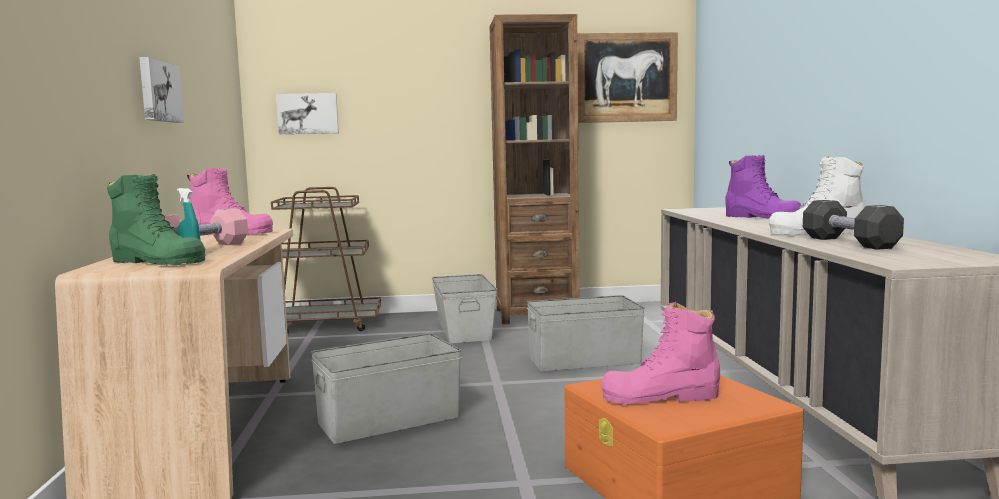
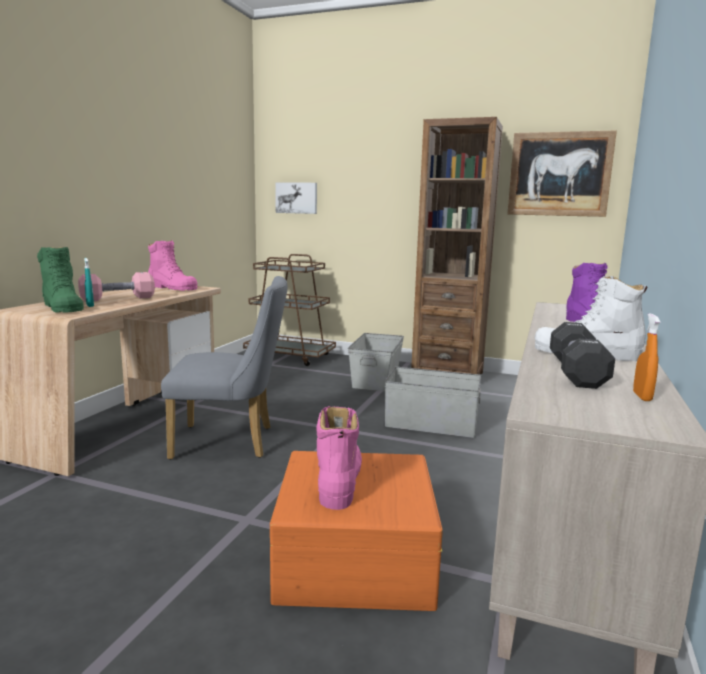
camera: 25 degrees right, 5 degrees up
picture [139,57,184,123] -> none
grey storage box [311,333,461,444] -> grey chair [161,276,287,460]
pink boot [601,302,720,404] -> pink boot turned 75 degrees clockwise [316,406,362,510]
none -> orange spray bottle [633,314,660,401]

